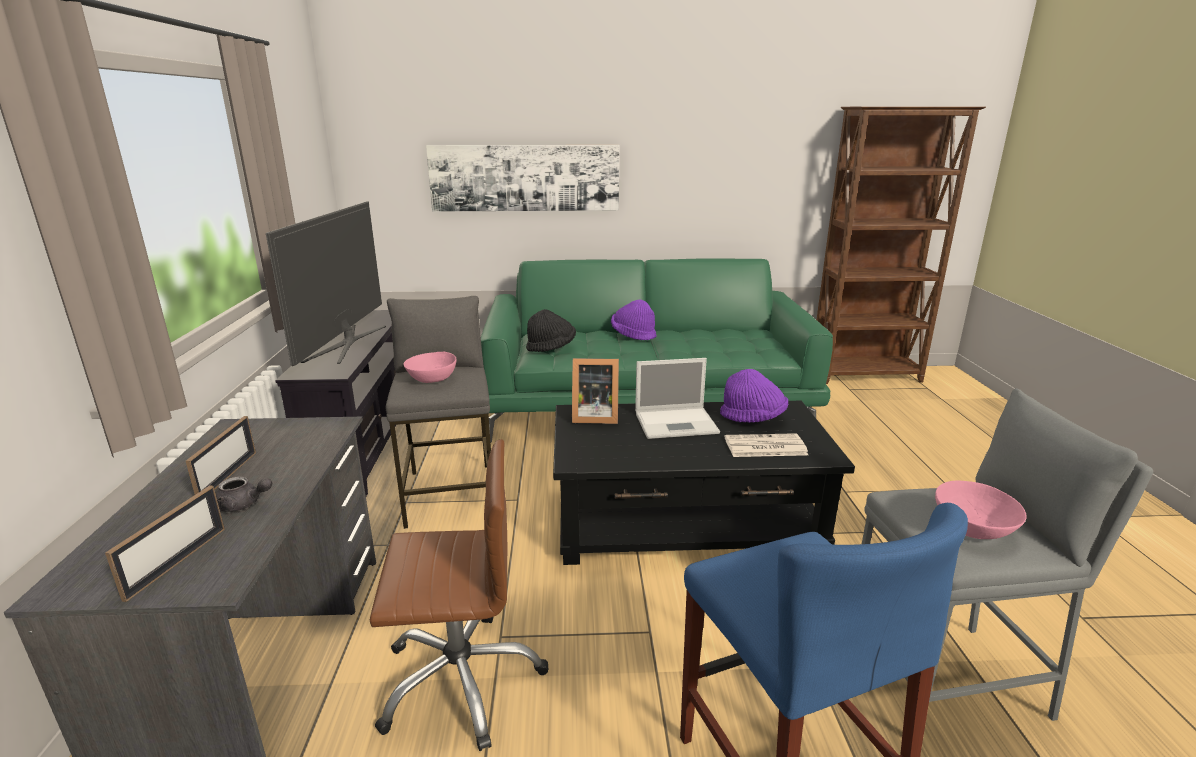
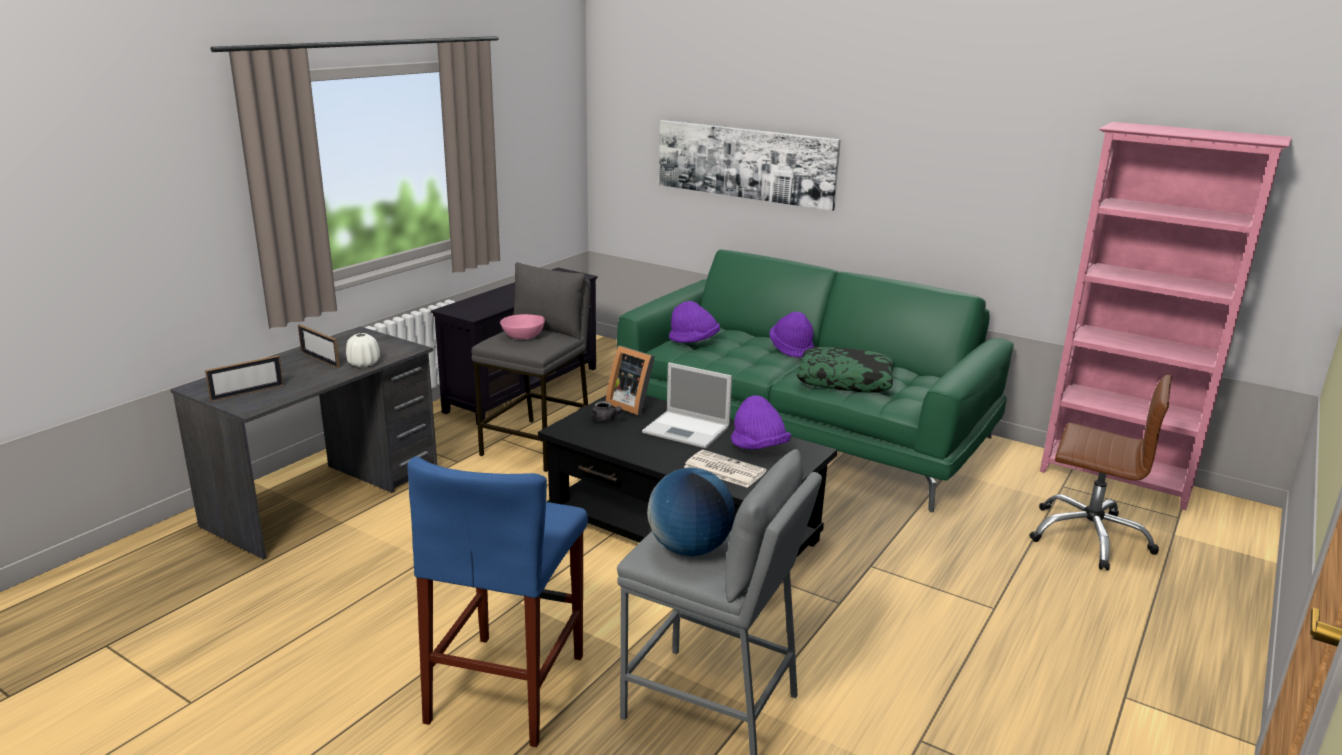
camera: 35 degrees right, 0 degrees up
picture frame [186,416,256,495] -> picture frame turned 90 degrees clockwise [298,324,340,368]
grey teapot [216,476,272,512] -> grey teapot moved to [591,401,622,421]
television [266,201,386,366] -> none
brown office chair [370,439,549,751] -> brown office chair moved to [1030,374,1172,570]
black hat [526,309,576,352] -> purple hat [669,301,720,343]
brown bookcase [817,106,986,384] -> pink bookcase [1040,122,1292,510]
pink bowl [935,481,1027,539] -> globe [647,468,734,556]
none -> white vase [346,333,380,367]
none -> pillow [797,347,894,392]

